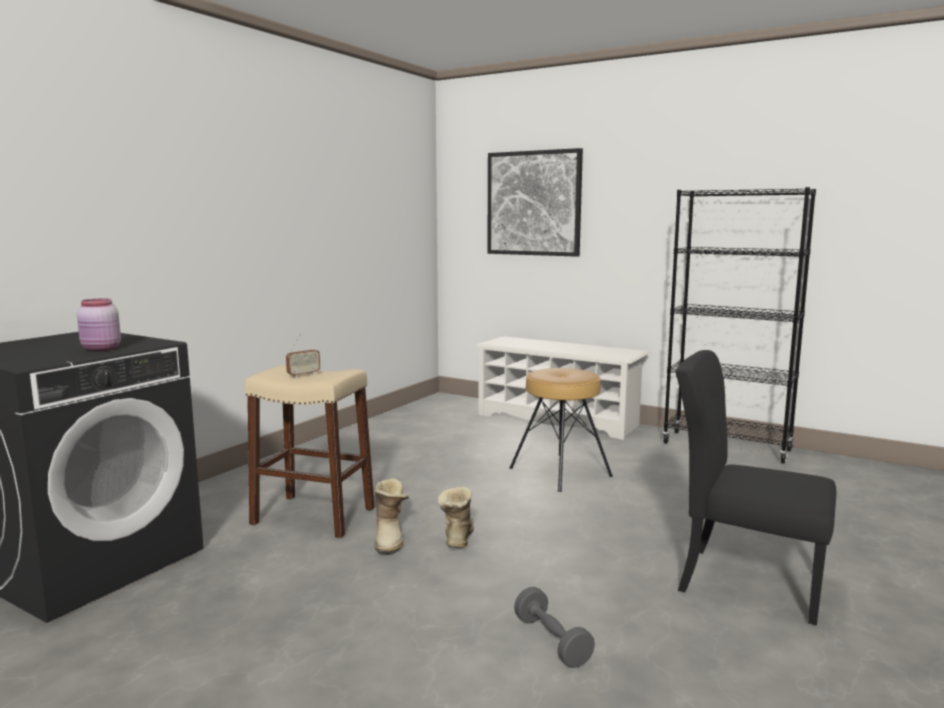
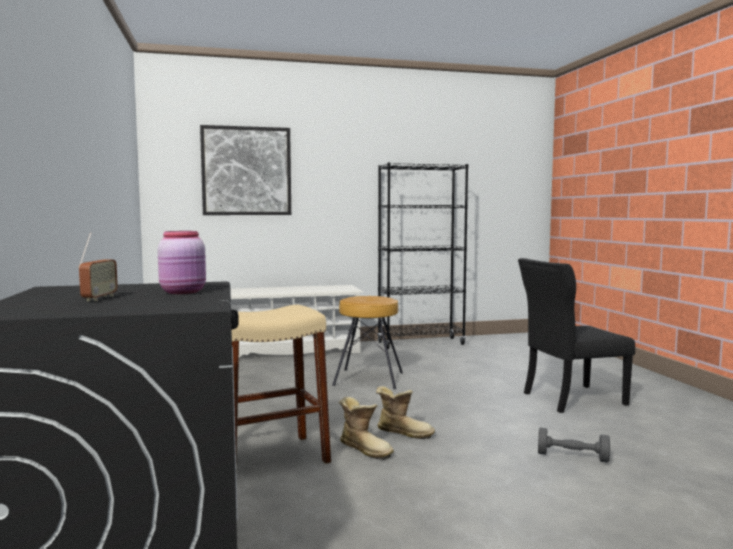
camera: 45 degrees left, 5 degrees down
radio [286,333,320,377] -> radio moved to [78,233,118,301]
boot [437,487,474,548] -> boot turned 150 degrees clockwise [376,386,435,439]

